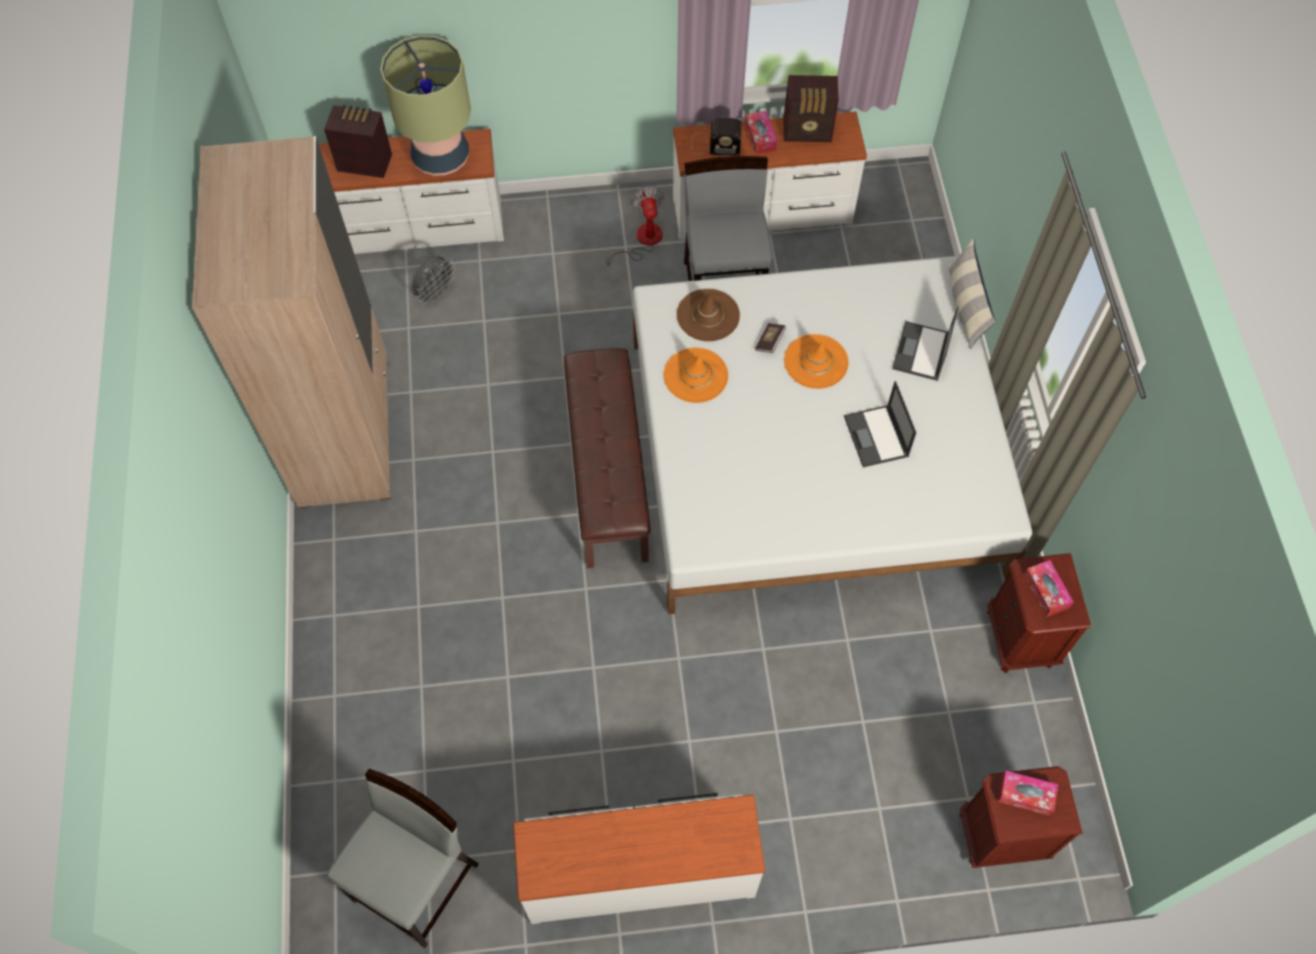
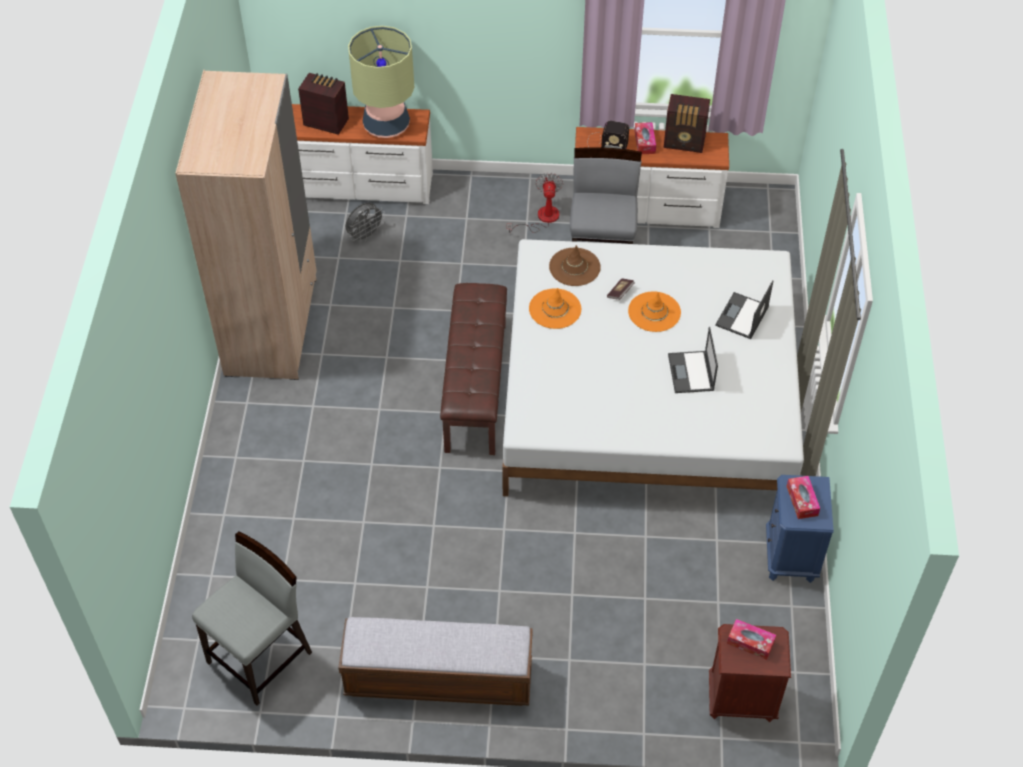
camera: 10 degrees right, 10 degrees down
white dresser [513,793,765,924] -> bench [338,617,533,706]
pillow [948,238,996,349] -> none
brown nightstand [987,553,1091,673] -> blue nightstand [766,475,833,583]

